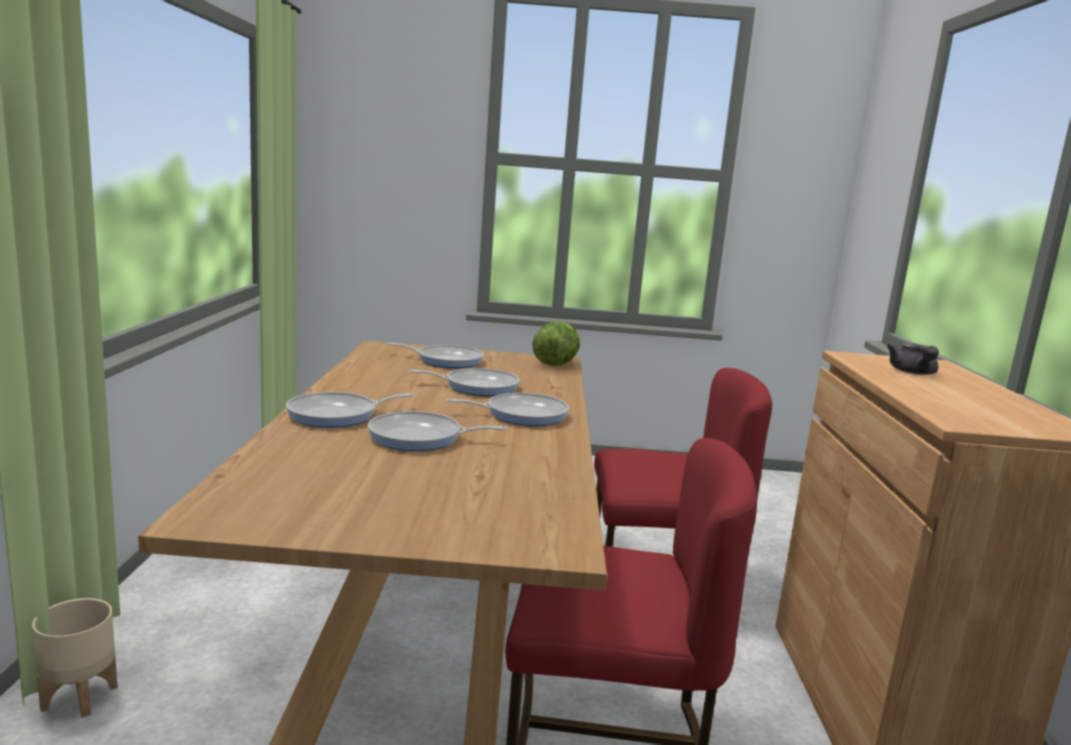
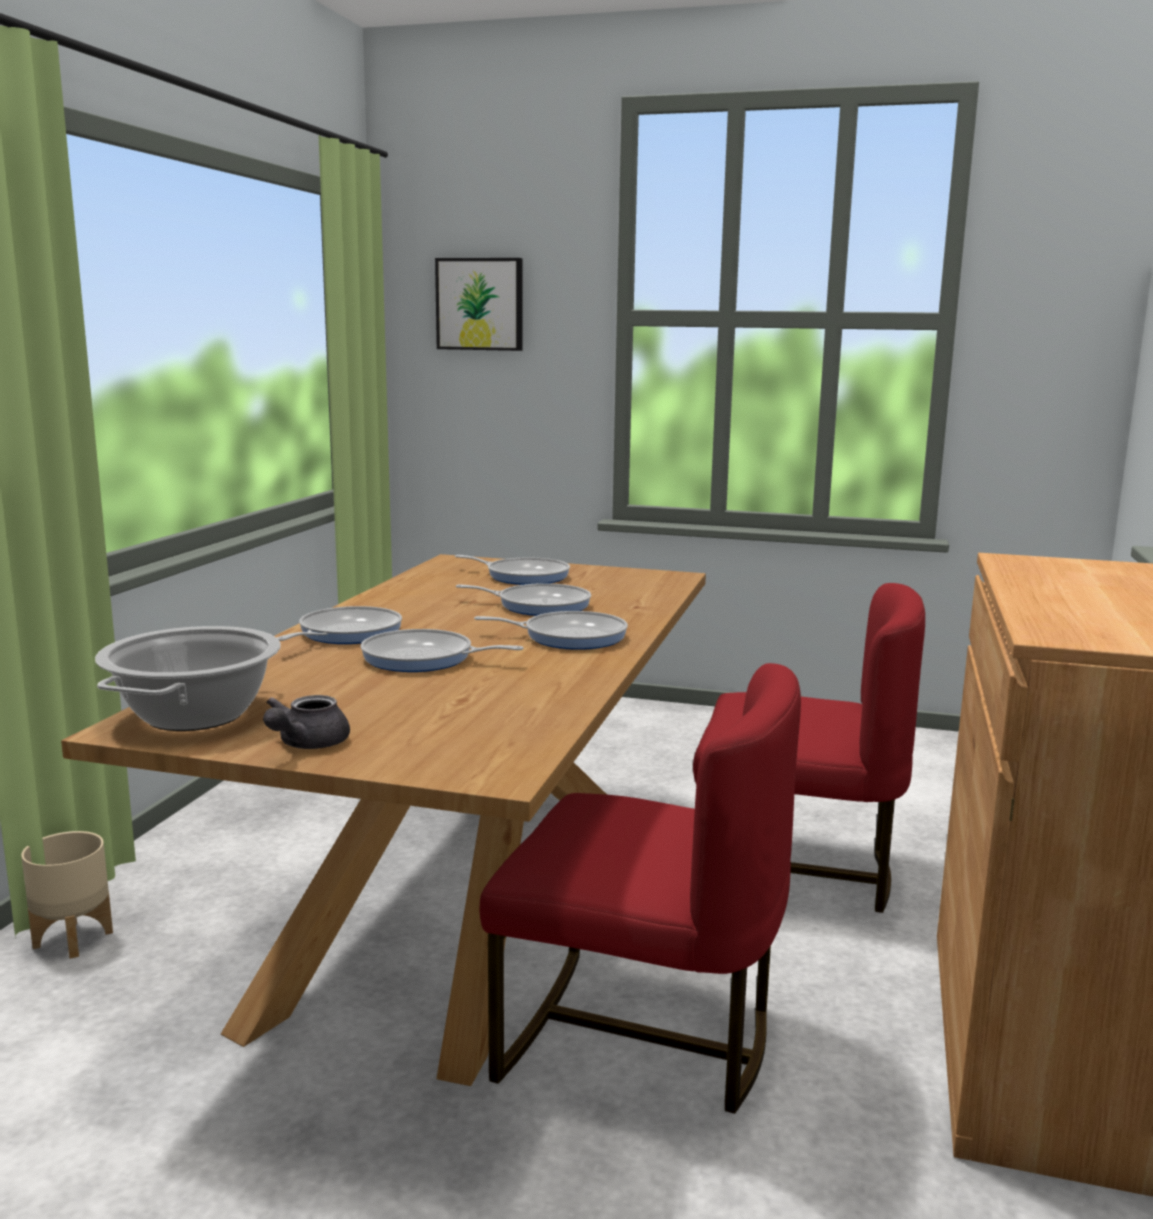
camera: 15 degrees right, 0 degrees up
frying pan [286,392,414,428] -> frying pan turned 135 degrees clockwise [277,606,402,644]
lettuce [532,322,580,366] -> none
grey teapot [887,343,939,375] -> grey teapot moved to [263,695,350,749]
none -> cooking pot [95,626,281,731]
none -> picture [435,258,522,351]

